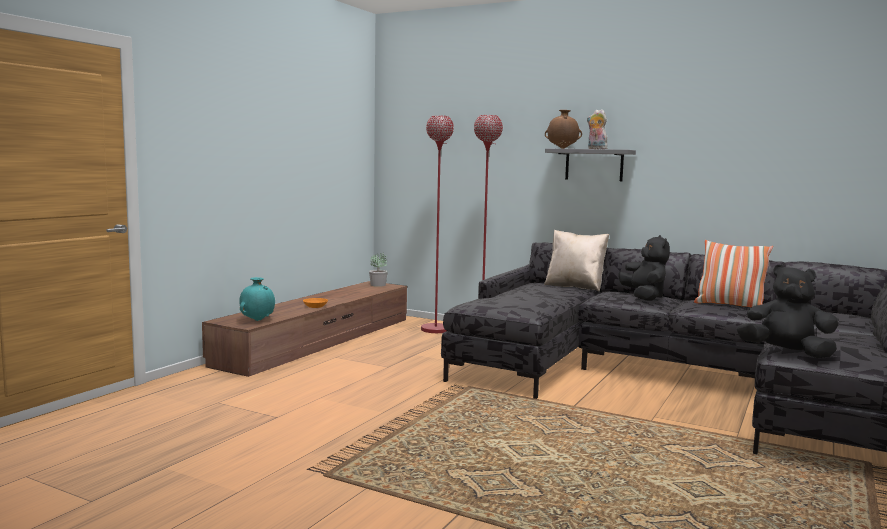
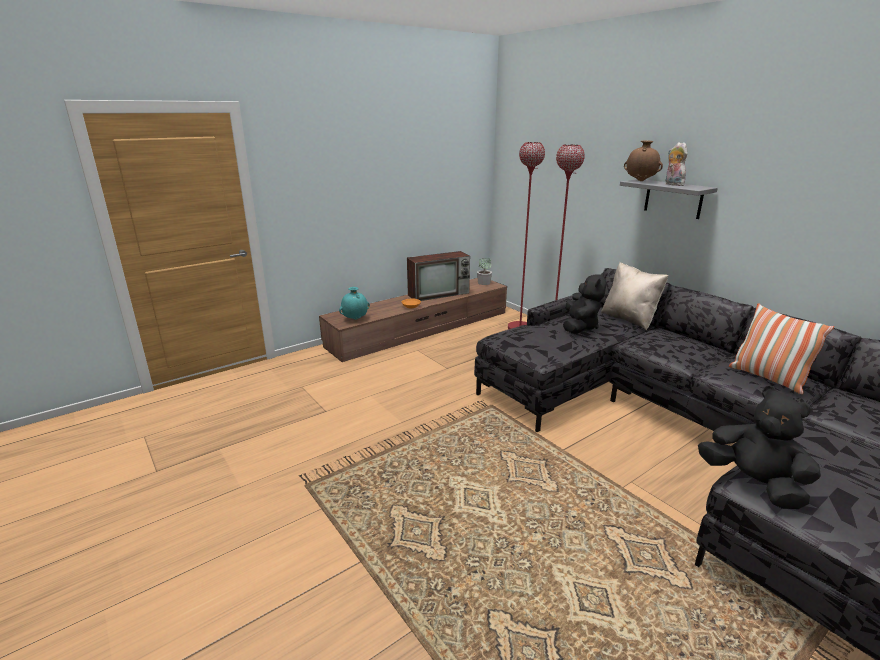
camera: 25 degrees right, 15 degrees up
black plush toy [618,235,670,301] -> black plush toy moved to [563,272,606,334]
none -> television [407,251,470,301]

